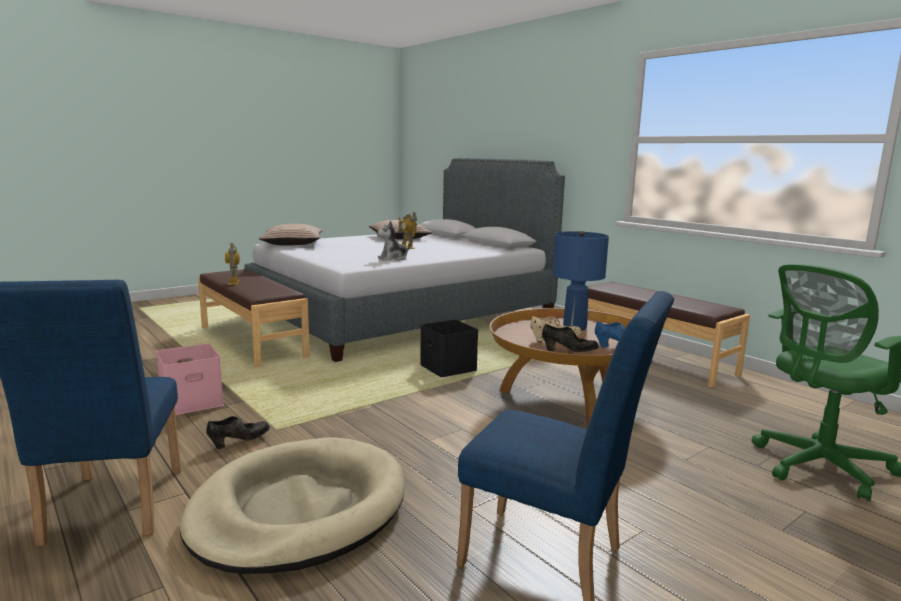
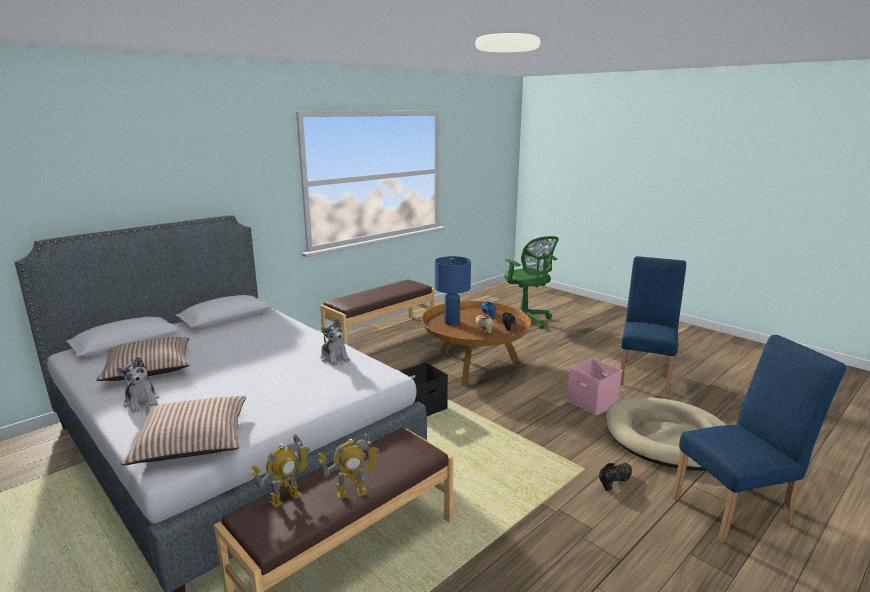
camera: 95 degrees left, 5 degrees up
pink storage box [156,343,224,415] -> pink storage box moved to [567,358,622,415]
black shoe [206,416,270,449] -> black shoe turned 90 degrees clockwise [599,463,632,491]
toy robot [398,212,417,249] -> toy robot moved to [251,434,310,508]
none -> plush toy [116,357,159,413]

